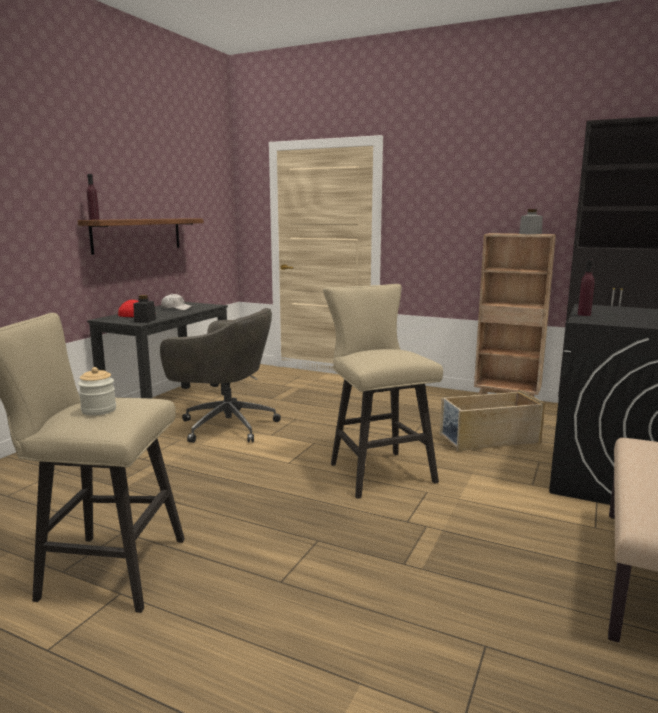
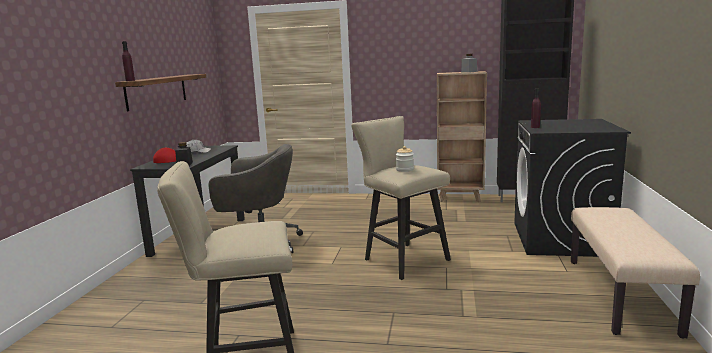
camera: 15 degrees left, 0 degrees up
jar [78,367,116,416] -> jar moved to [396,146,414,172]
beige storage box [440,390,545,451] -> none

